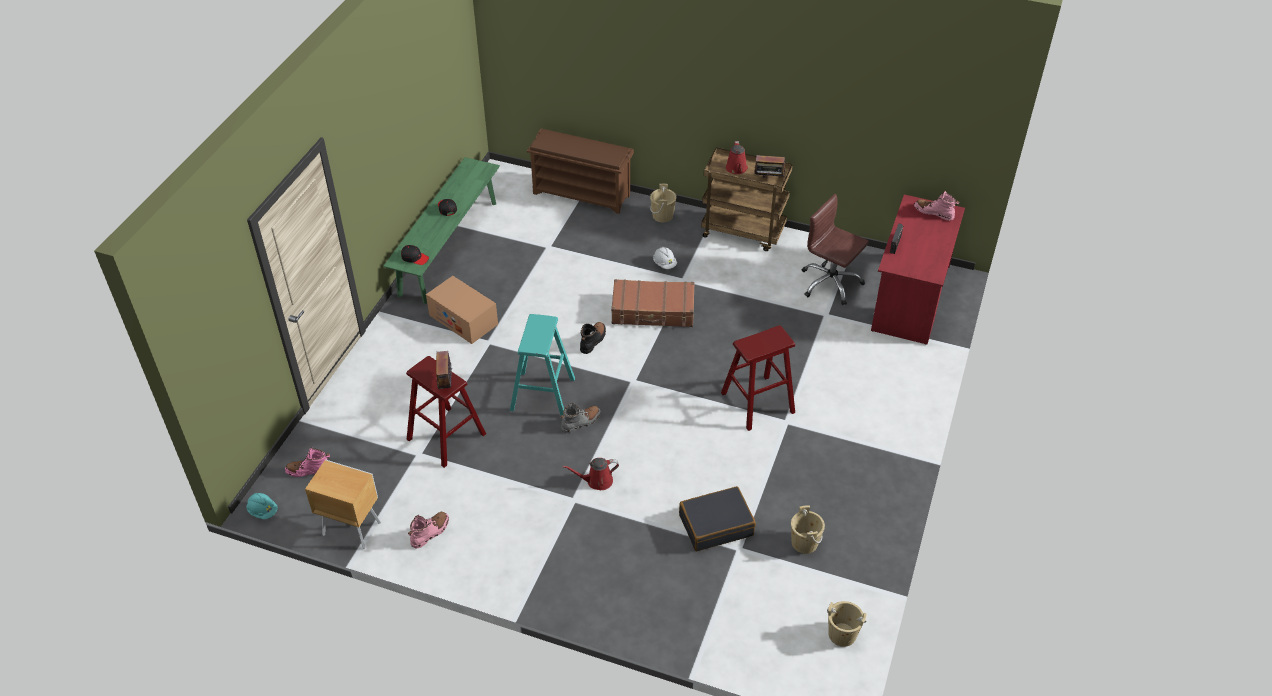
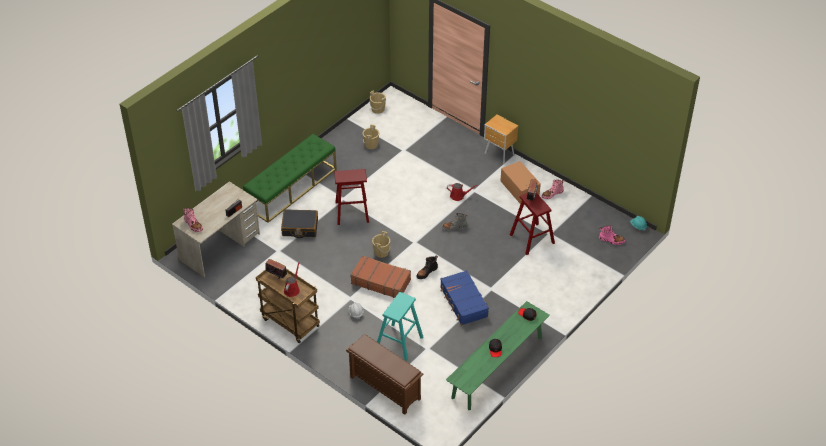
camera: 160 degrees left, 0 degrees up
brown nightstand [305,459,381,549] -> brown nightstand moved to [484,114,518,164]
cardboard box [426,276,498,344] -> cardboard box moved to [500,161,541,204]
turquoise stool [510,314,575,416] -> turquoise stool moved to [377,292,423,361]
beige bucket [650,184,676,222] -> beige bucket moved to [372,231,390,258]
black suitcase [679,486,756,551] -> black suitcase moved to [281,209,318,238]
brown office chair [802,194,869,305] -> none
red desk [871,195,965,344] -> beige desk [172,181,260,278]
none -> green bench [243,134,337,223]
none -> blue suitcase [440,270,489,325]

